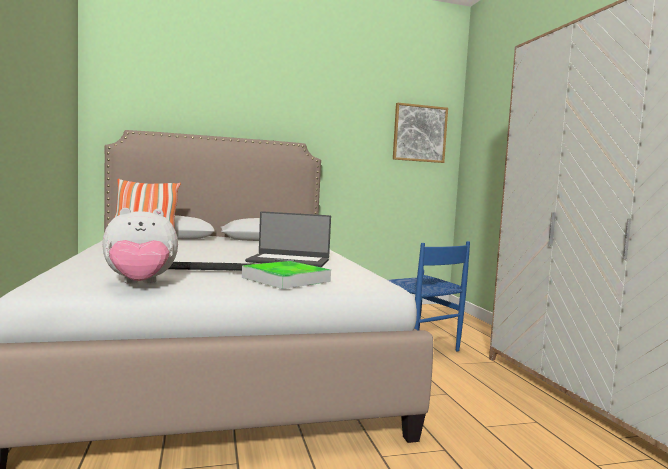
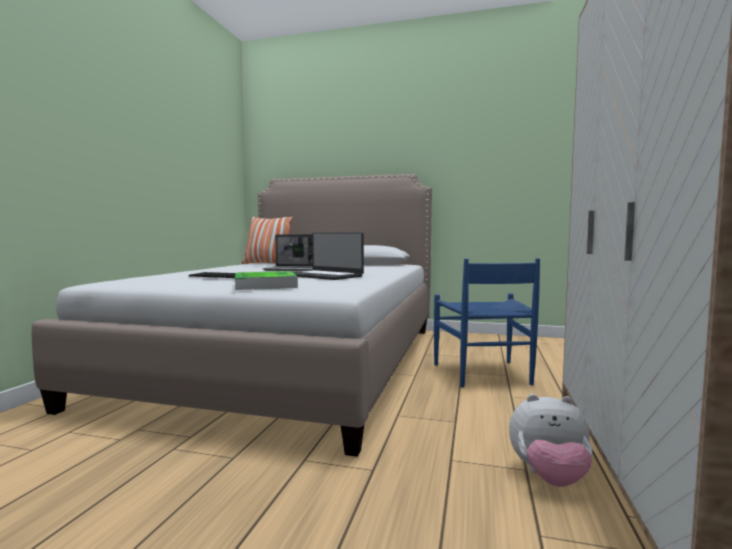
camera: 30 degrees right, 0 degrees up
plush toy [102,208,178,284] -> plush toy moved to [509,394,593,487]
picture [393,103,448,163] -> none
none -> laptop [263,234,313,271]

